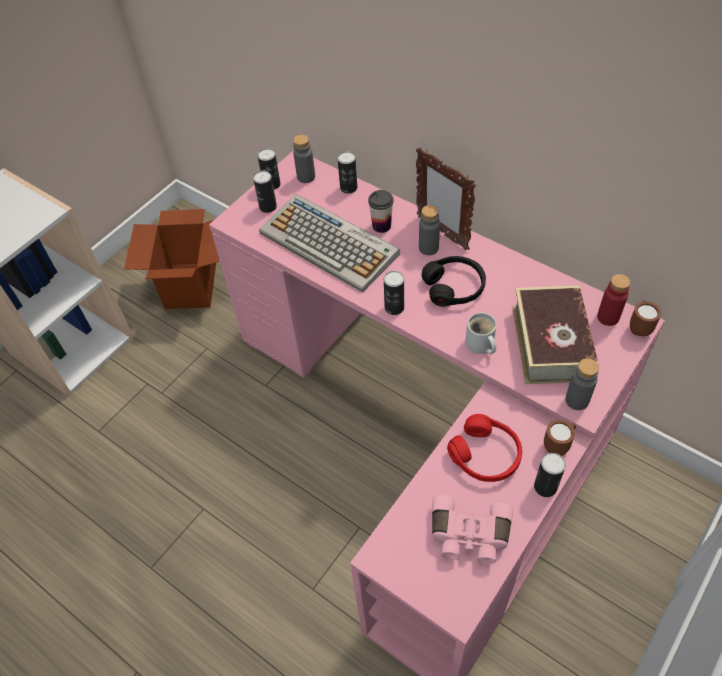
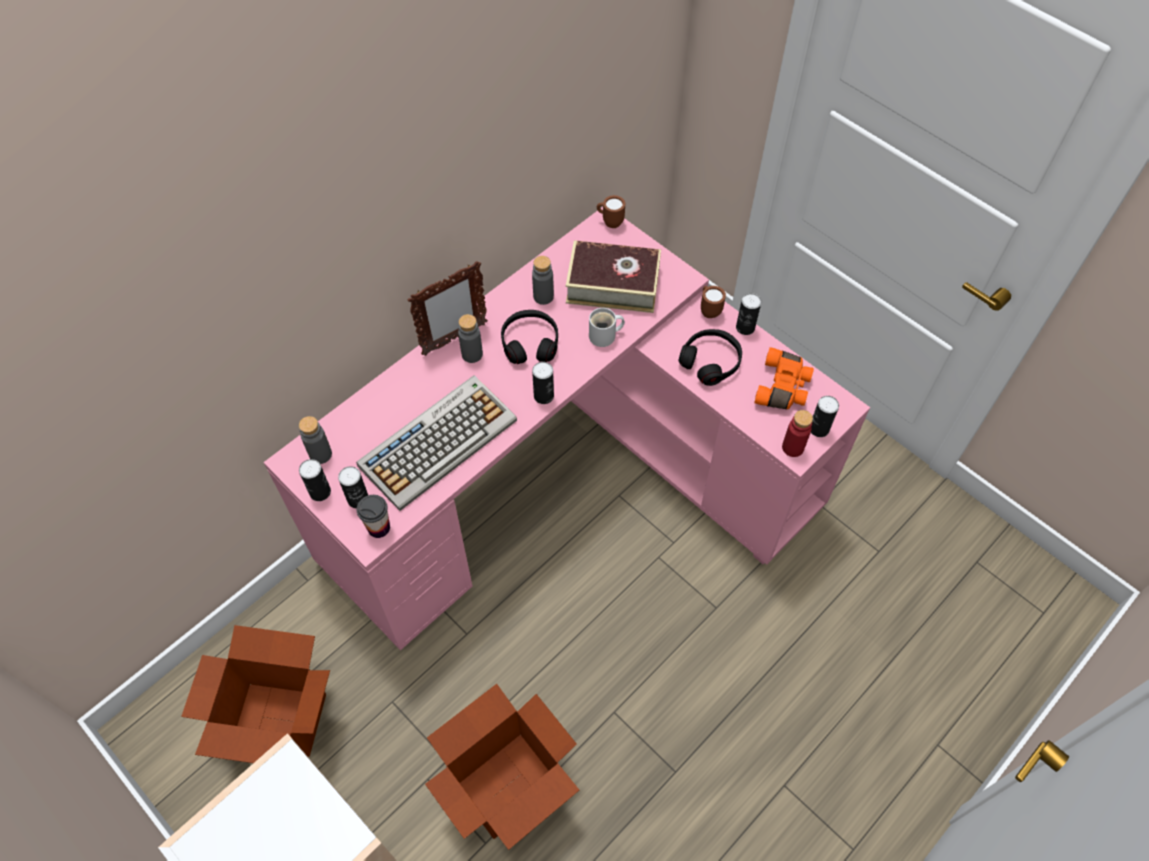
camera: 85 degrees left, 5 degrees up
can [337,151,357,194] -> can moved to [811,396,839,437]
cup [368,190,394,233] -> cup moved to [357,495,390,538]
pink binoculars [432,495,513,564] -> orange binoculars [754,347,814,409]
red headphones [447,414,522,482] -> black headphones [678,329,742,386]
grey bottle [565,358,599,410] -> grey bottle moved to [532,256,554,305]
red bottle [597,274,630,326] -> red bottle moved to [782,410,813,457]
none -> cardboard box [425,684,579,850]

